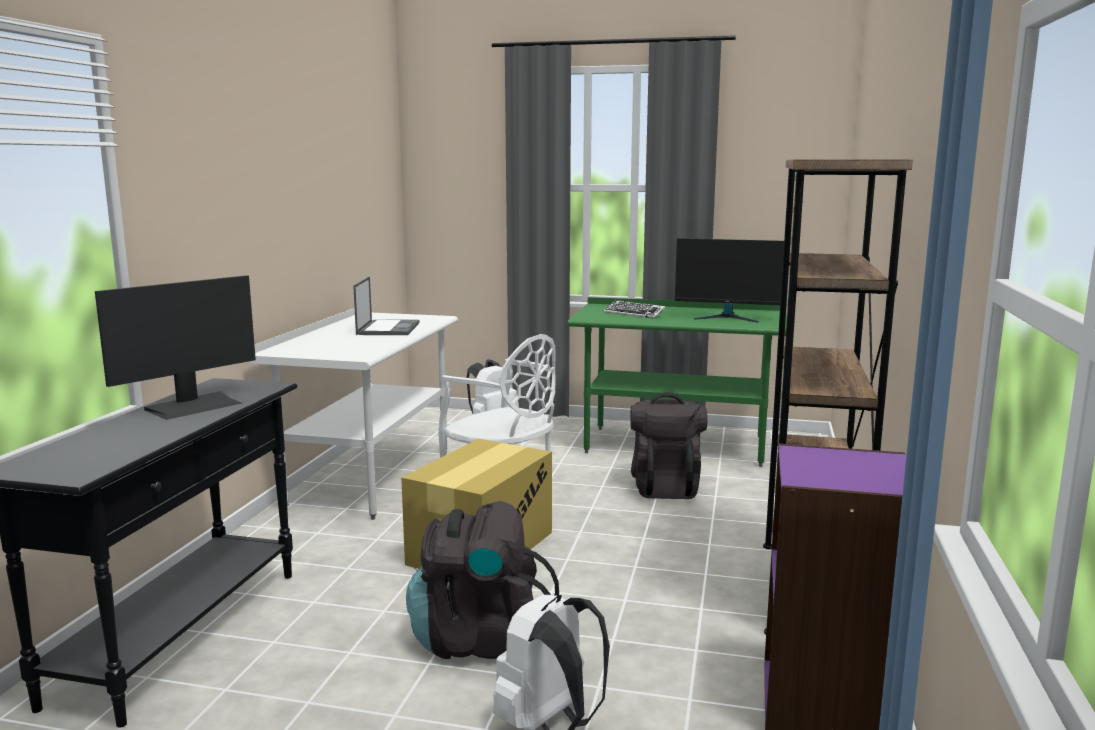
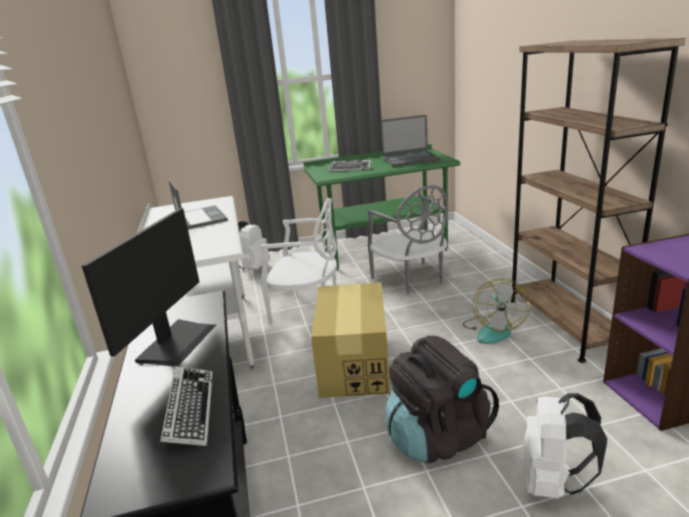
camera: 25 degrees left, 10 degrees up
black backpack [630,392,707,499] -> grey chair [368,185,448,295]
monitor [675,238,784,323] -> laptop [380,115,440,167]
none -> keyboard [160,366,213,446]
none -> fan [463,279,530,344]

